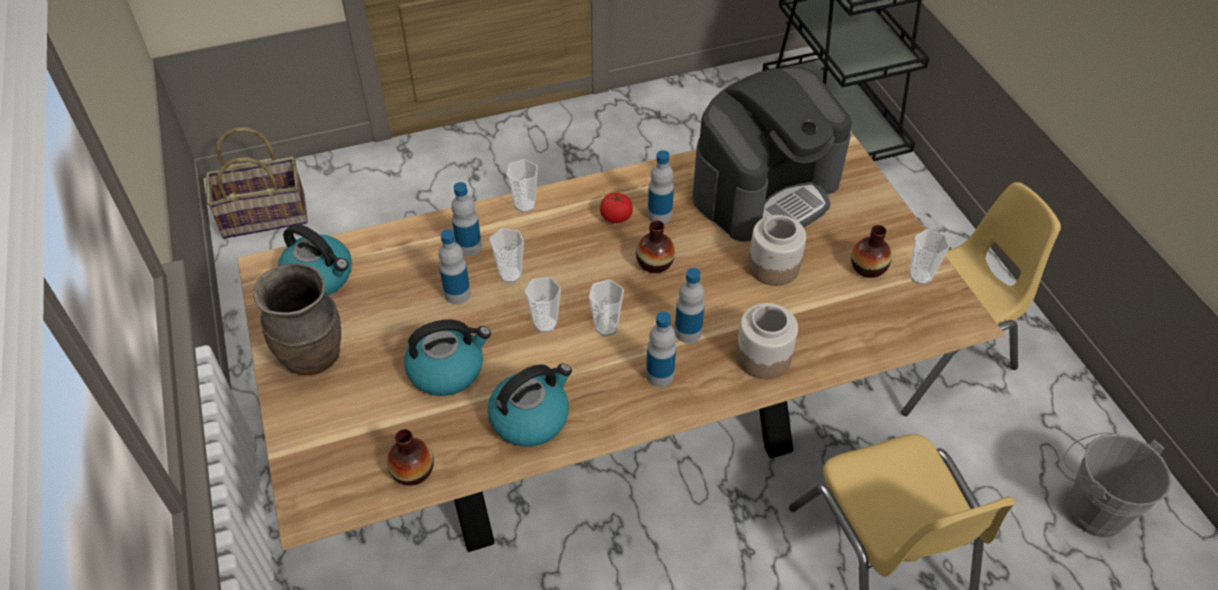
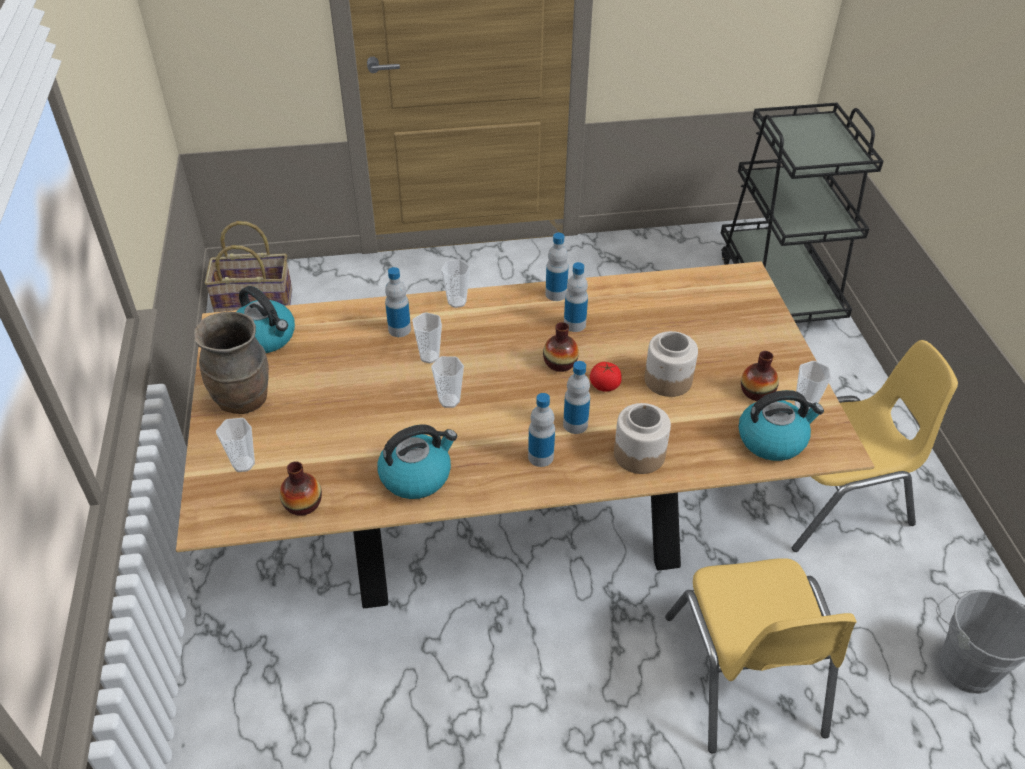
camera: 10 degrees right, 5 degrees down
kettle [404,319,491,396] -> kettle moved to [738,390,824,461]
bottle [438,229,471,304] -> bottle moved to [545,233,569,301]
cup [589,280,624,337] -> cup moved to [216,418,255,472]
tomato [600,193,633,223] -> tomato moved to [590,362,622,392]
coffee machine [693,67,852,242] -> none

